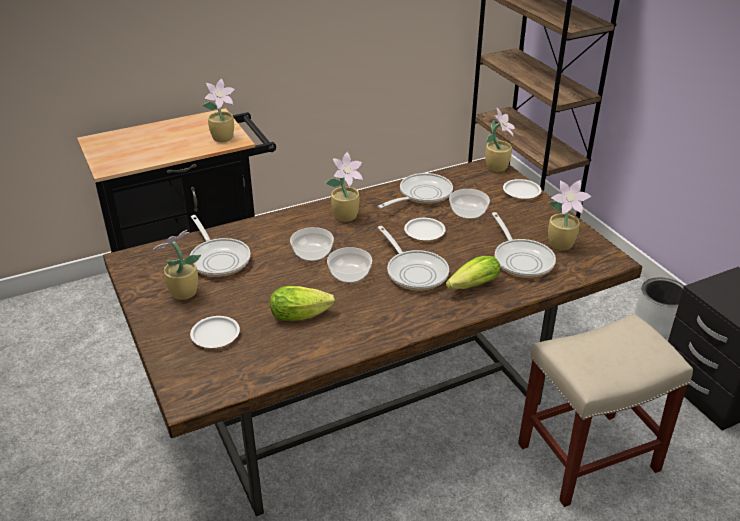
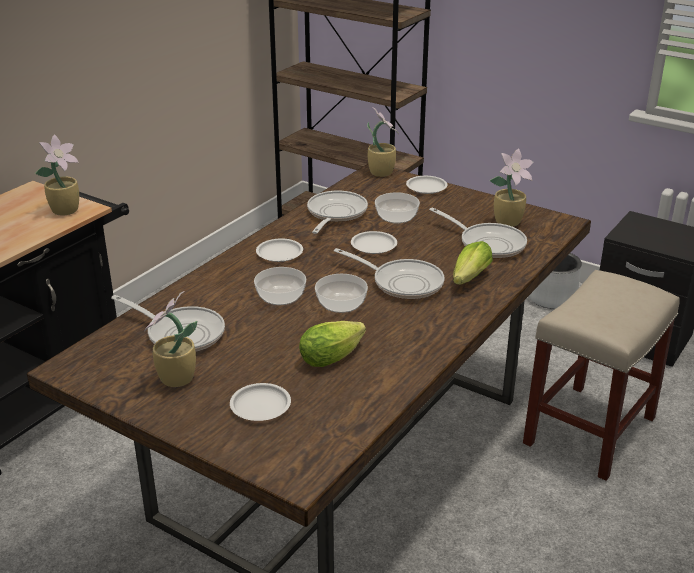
camera: 30 degrees left, 5 degrees down
potted plant [325,152,363,222] -> white plate [256,239,303,262]

